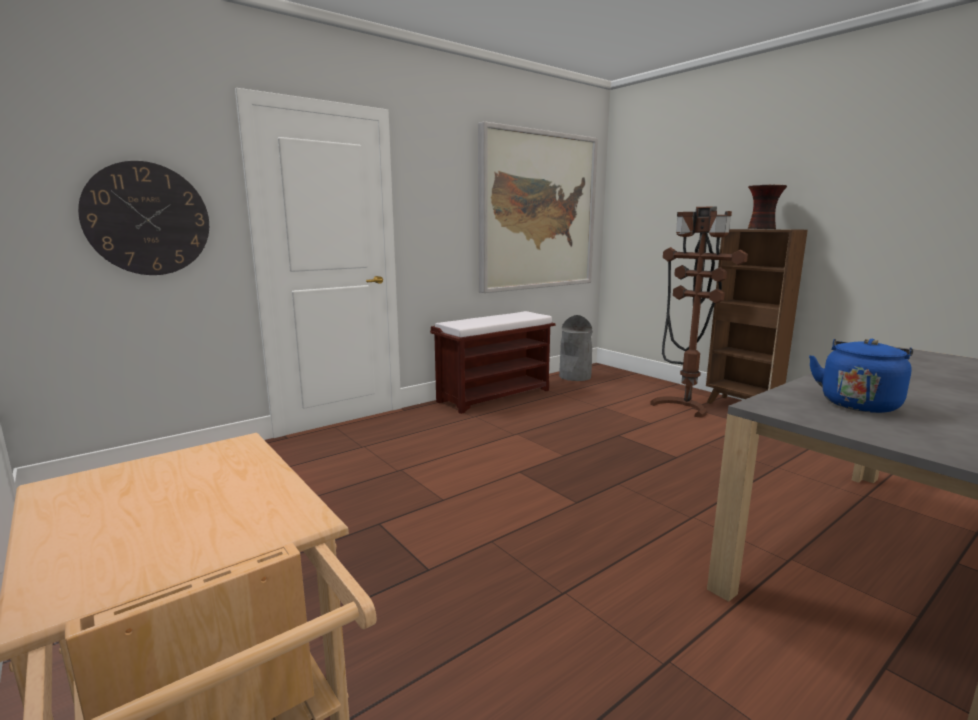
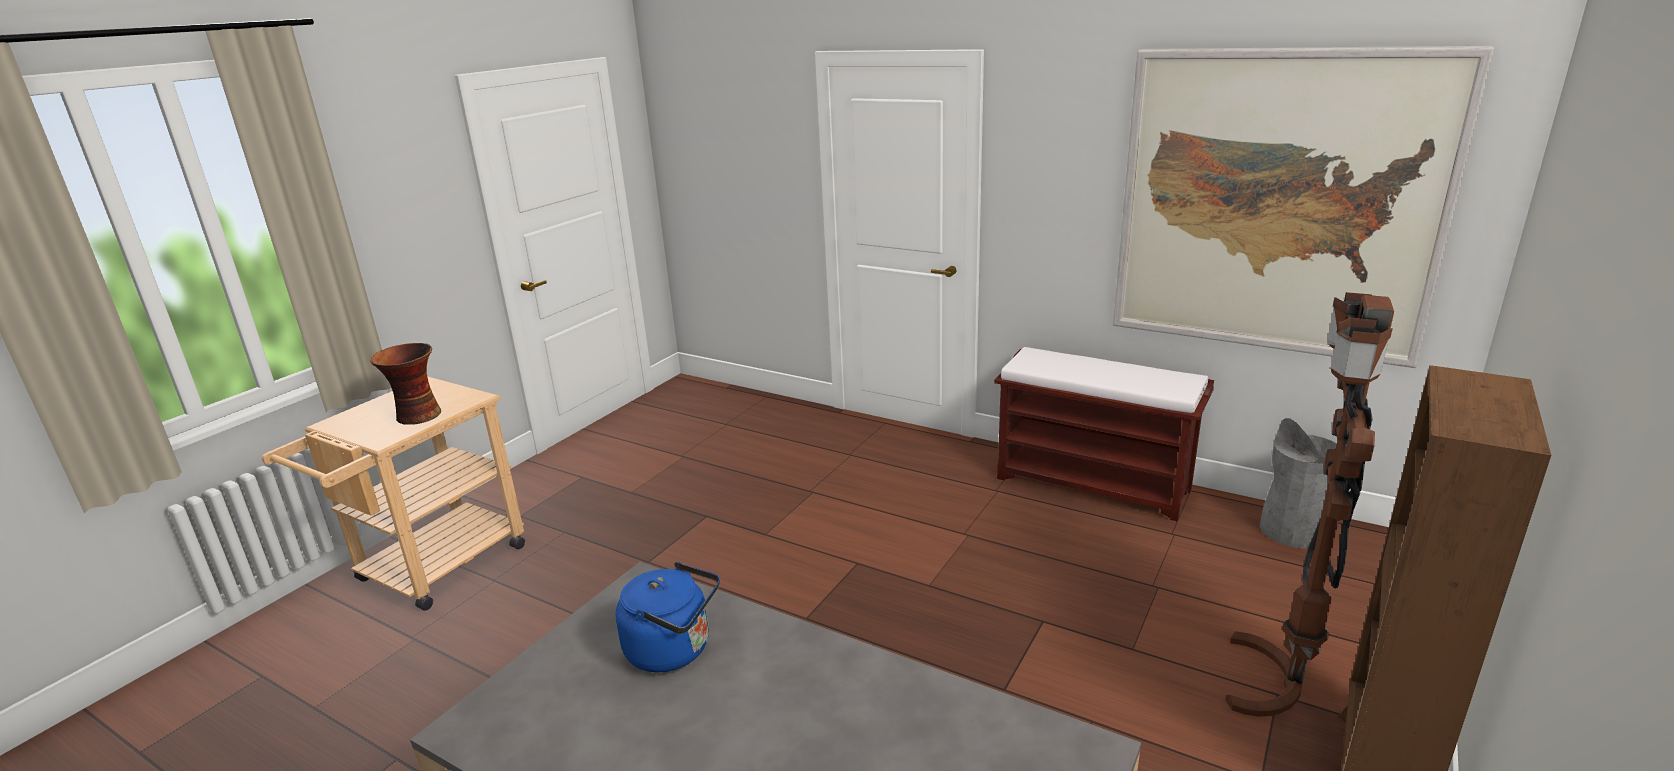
camera: 70 degrees right, 10 degrees up
wall clock [78,161,209,275] -> none
vase [748,185,787,229] -> vase moved to [370,343,441,425]

